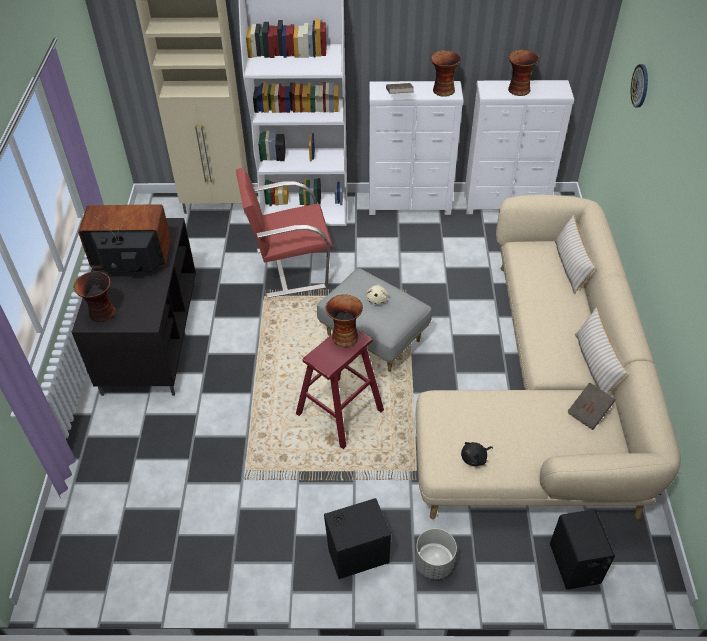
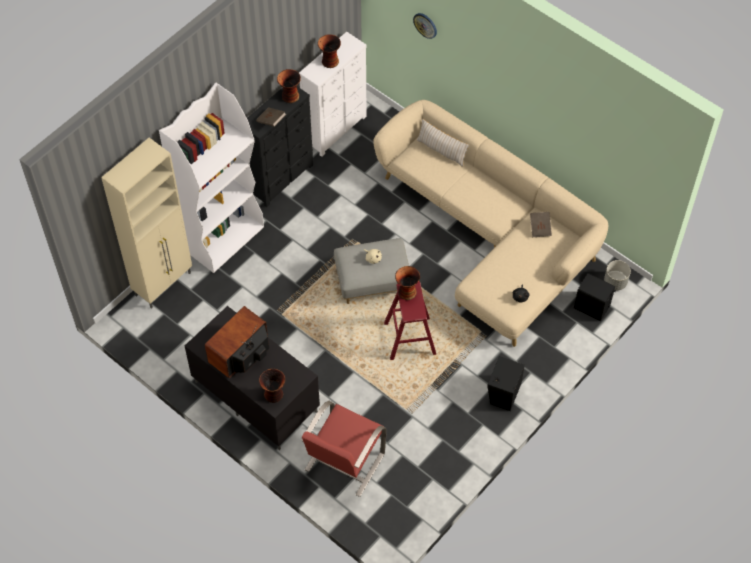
camera: 50 degrees left, 10 degrees up
red armchair [235,168,333,298] -> red armchair moved to [301,401,387,497]
white dresser [369,81,464,215] -> black dresser [247,86,313,207]
grey planter [415,528,457,580] -> grey planter moved to [604,260,631,290]
beige pillow [575,307,627,394] -> none

